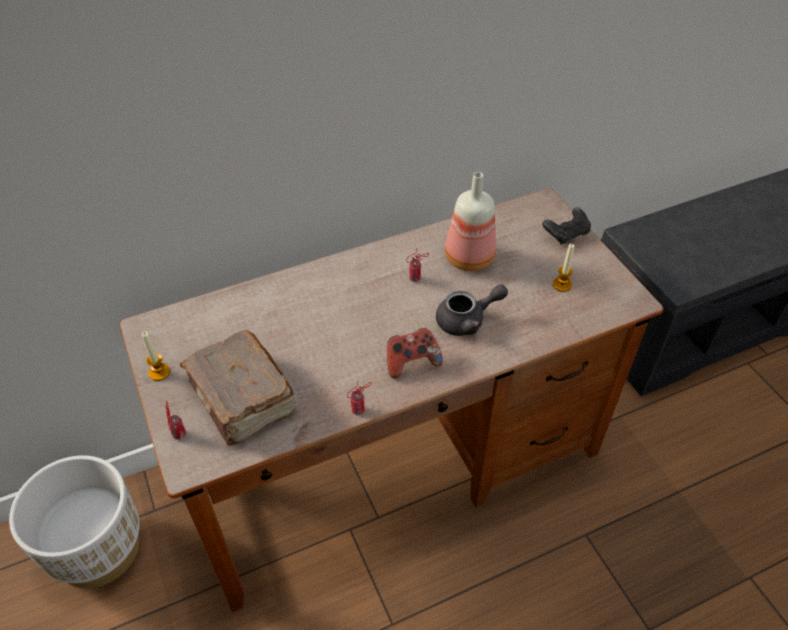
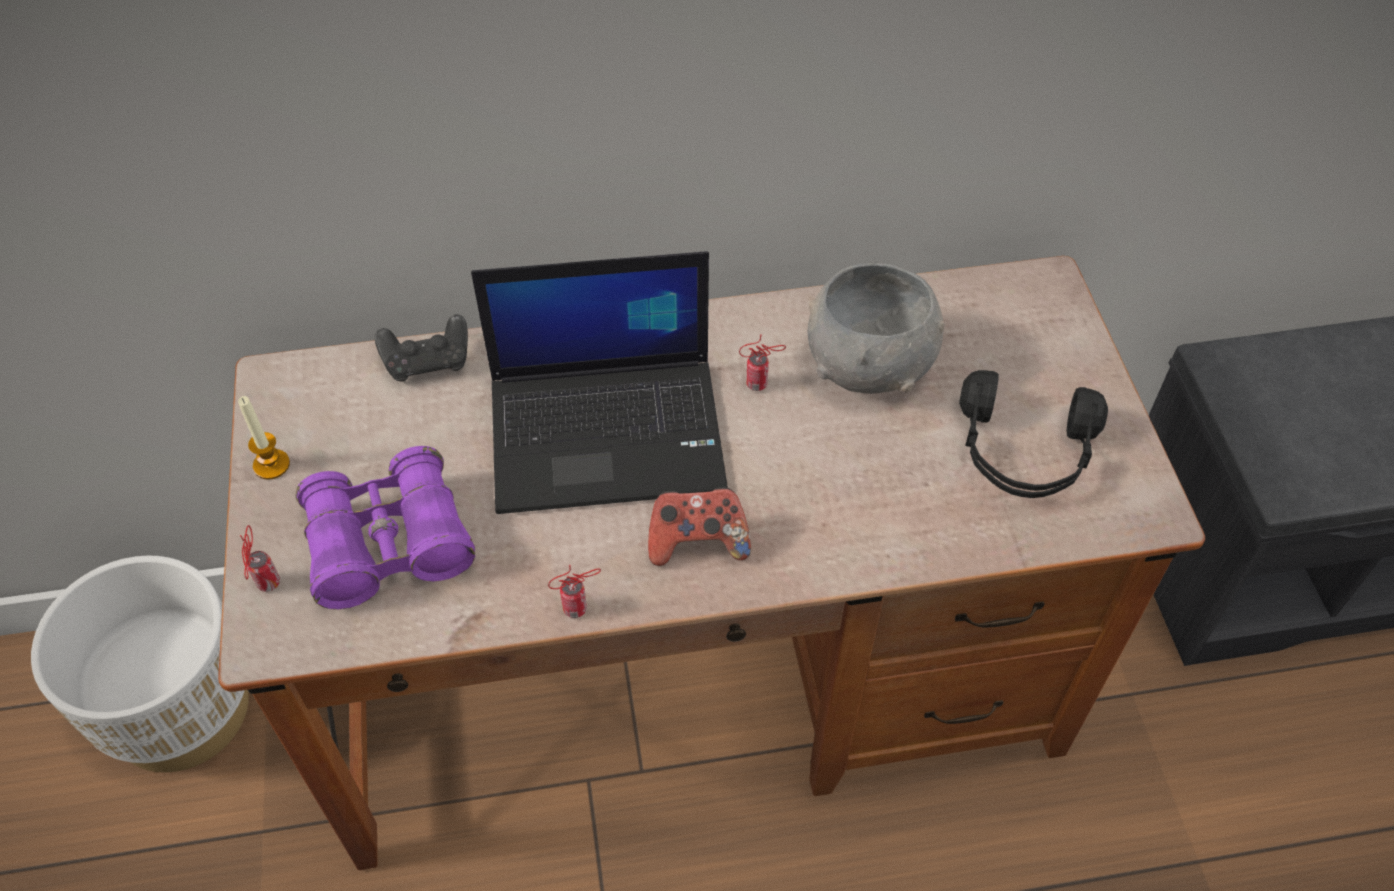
camera: 15 degrees right, 5 degrees up
brown book [180,330,297,446] -> purple binoculars [296,446,475,609]
grey teapot [436,284,508,336] -> none
bottle [445,172,496,271] -> grey bowl [807,262,945,394]
black game controller [542,207,591,245] -> black game controller moved to [375,314,468,381]
candle [553,244,574,292] -> black headphones [959,370,1108,498]
none -> laptop [471,251,728,514]

